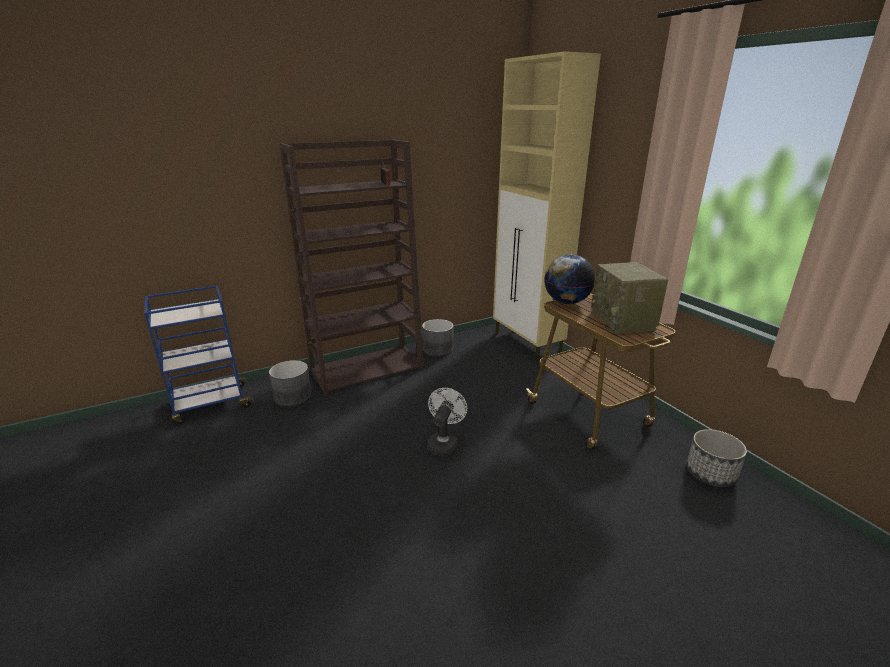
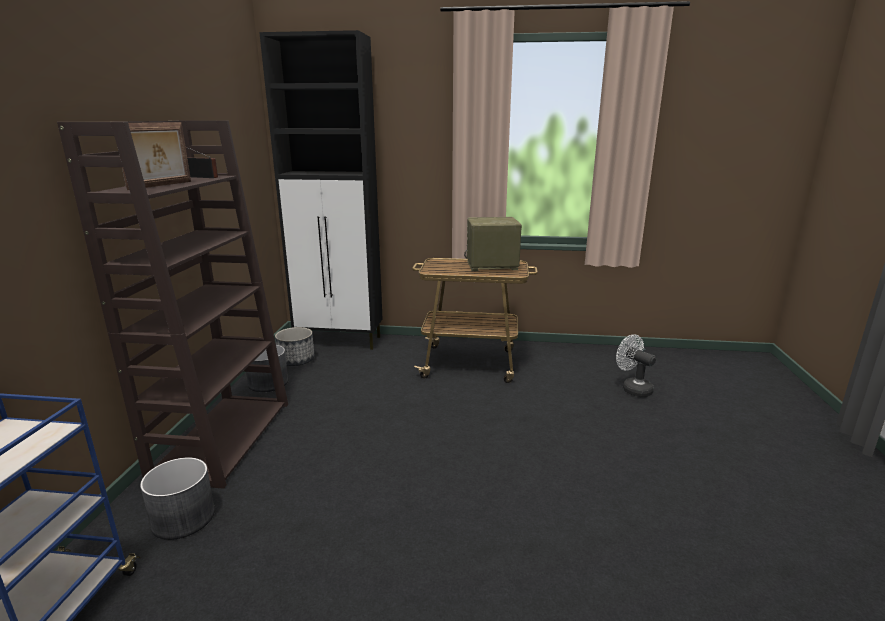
camera: 55 degrees left, 5 degrees down
white fan [428,388,467,456] -> white fan moved to [616,334,656,397]
beige cabinet [493,51,601,362] -> black cabinet [259,30,383,350]
globe [544,255,595,304] -> none
radio [591,262,668,334] -> radio turned 150 degrees clockwise [464,217,522,271]
planter [686,429,747,487] -> planter moved to [275,327,315,366]
none -> picture frame [122,122,191,190]

